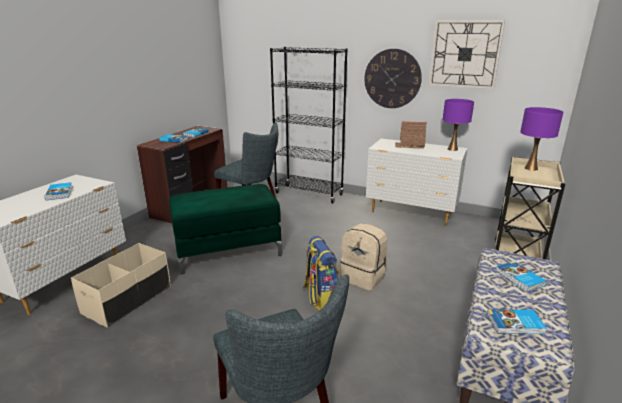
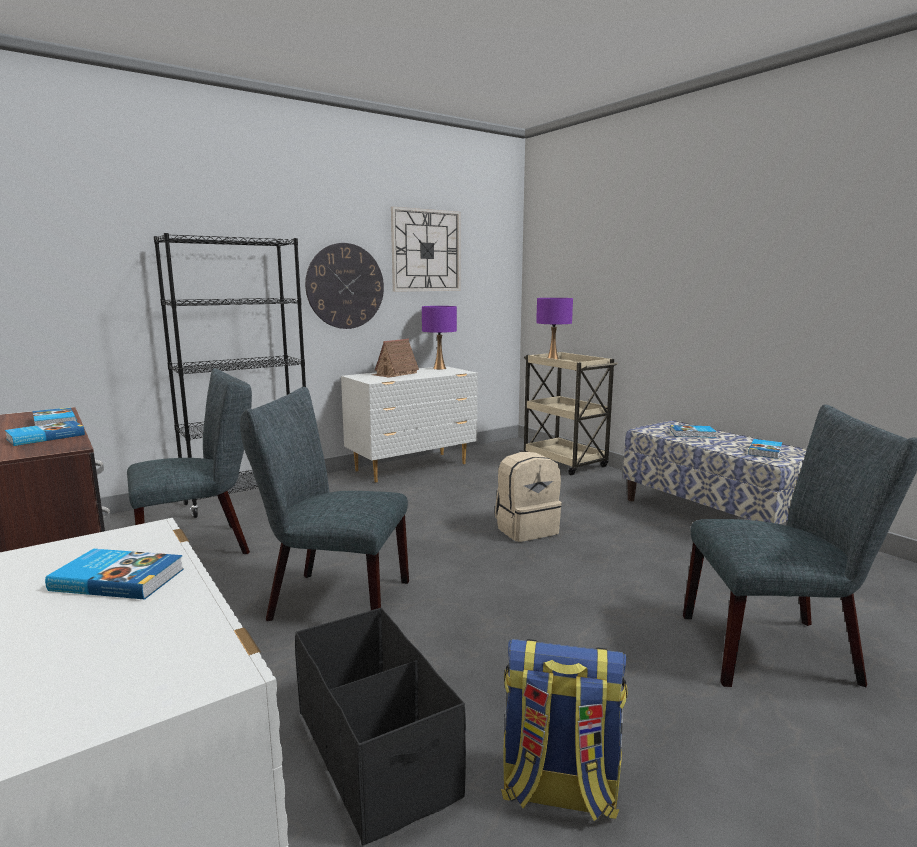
camera: 60 degrees left, 10 degrees down
beige storage box [71,243,171,328] -> black storage box [295,608,466,846]
green ottoman [169,184,282,274] -> grey chair [240,387,409,621]
backpack [303,236,339,311] -> backpack moved to [501,639,628,821]

